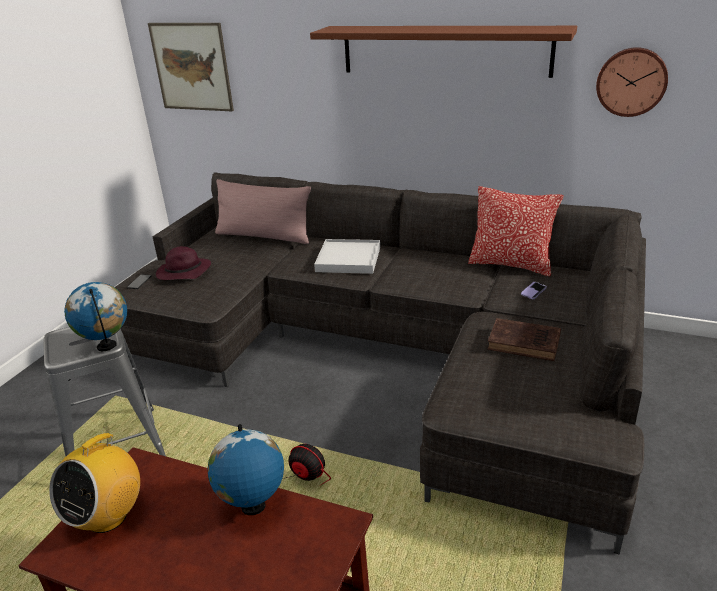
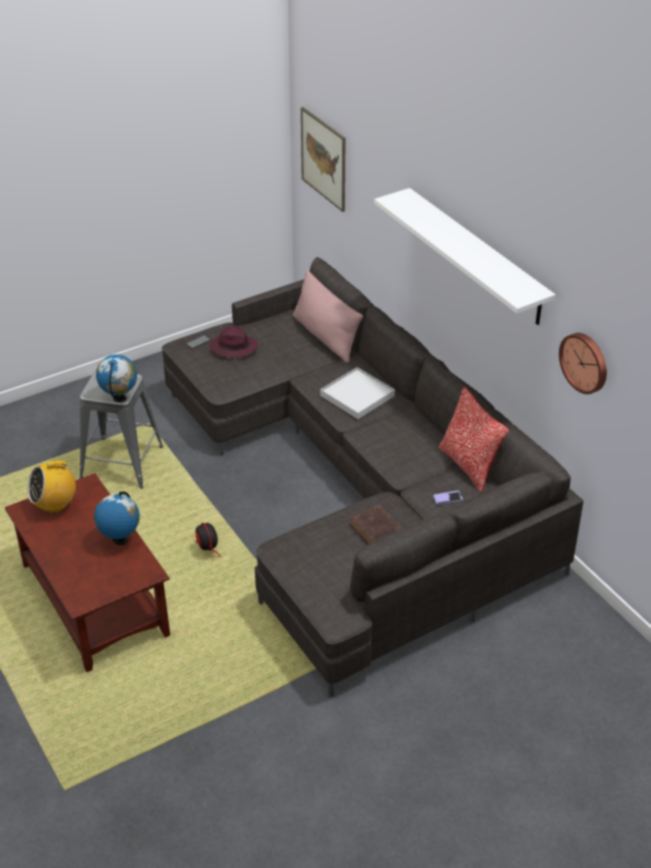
camera: 35 degrees right, 10 degrees up
brown shelf [310,26,577,78] -> white shelf [374,188,555,325]

